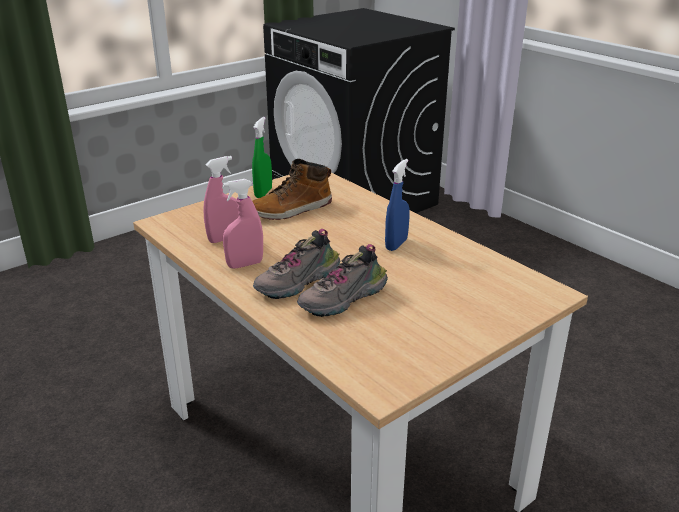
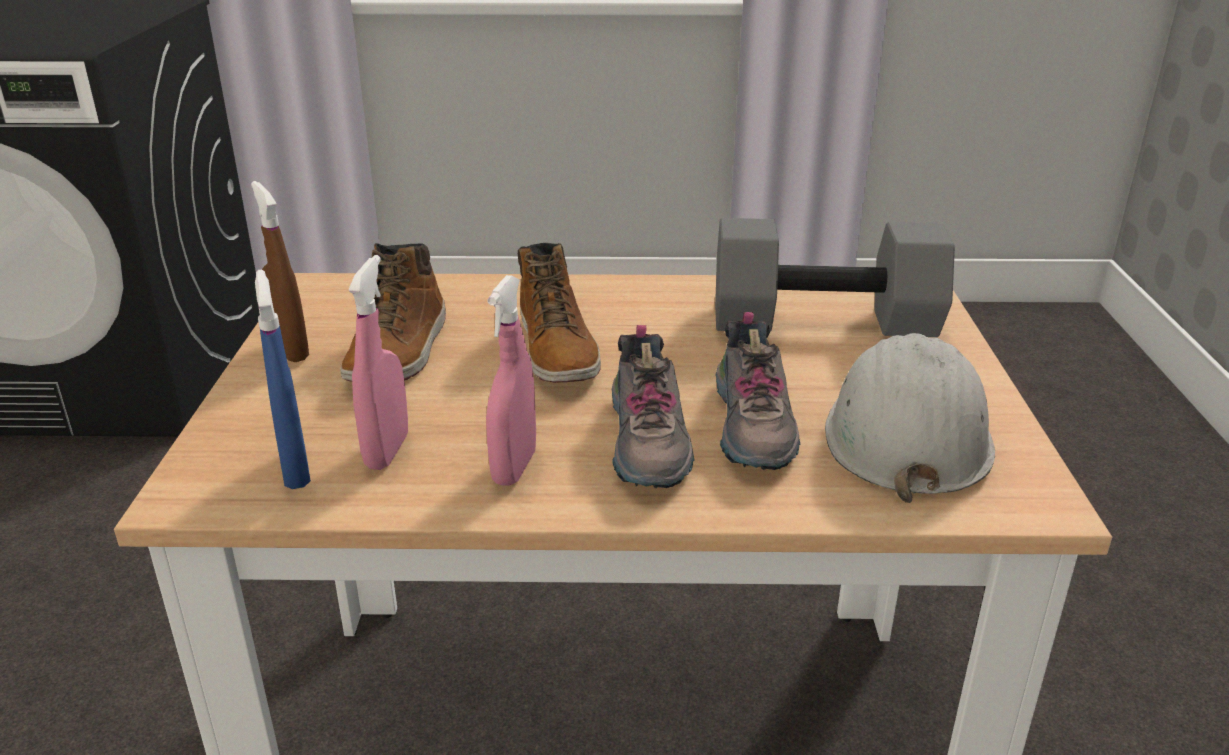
camera: 50 degrees left, 0 degrees up
green spray bottle [252,117,272,198] -> brown spray bottle [251,181,309,362]
blue spray bottle [385,159,410,251] -> blue spray bottle moved to [255,269,311,489]
none -> boot [518,243,601,383]
none -> grey dumbbell [715,218,955,337]
none -> white hard hat [825,333,995,503]

